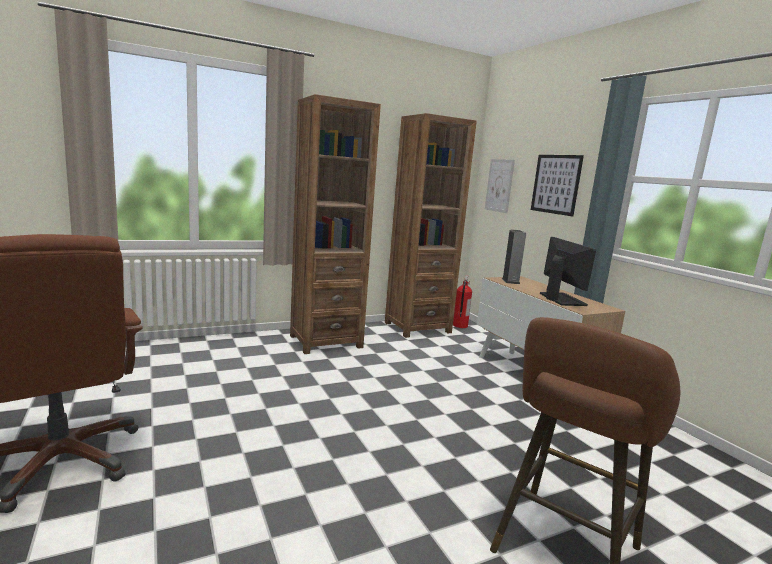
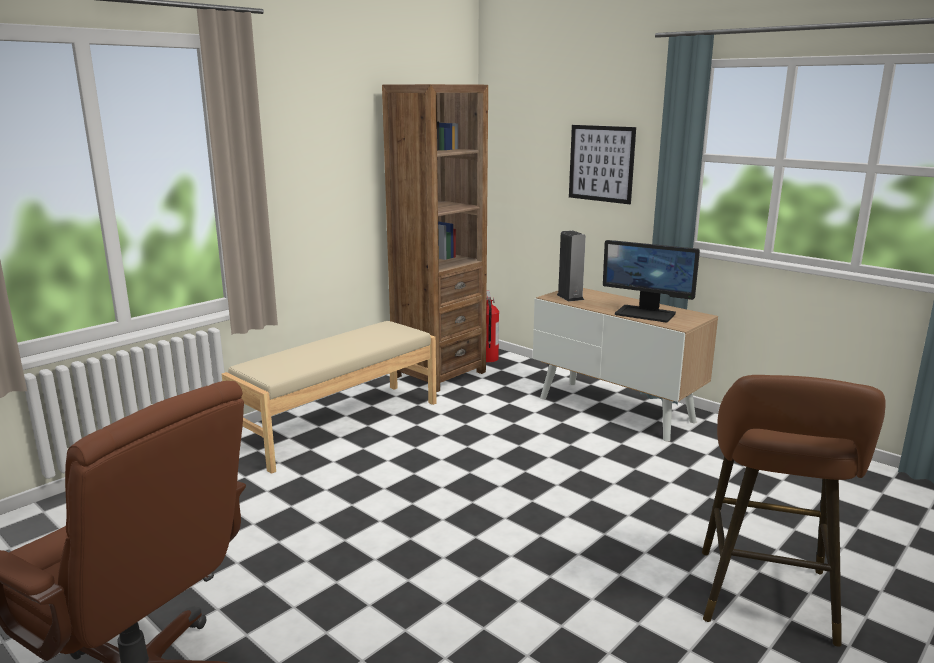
camera: 20 degrees left, 5 degrees up
brown bookcase [290,94,381,354] -> beige bench [222,321,437,474]
picture [485,159,515,213] -> none
monitor [540,237,596,306] -> monitor turned 150 degrees clockwise [603,240,700,322]

